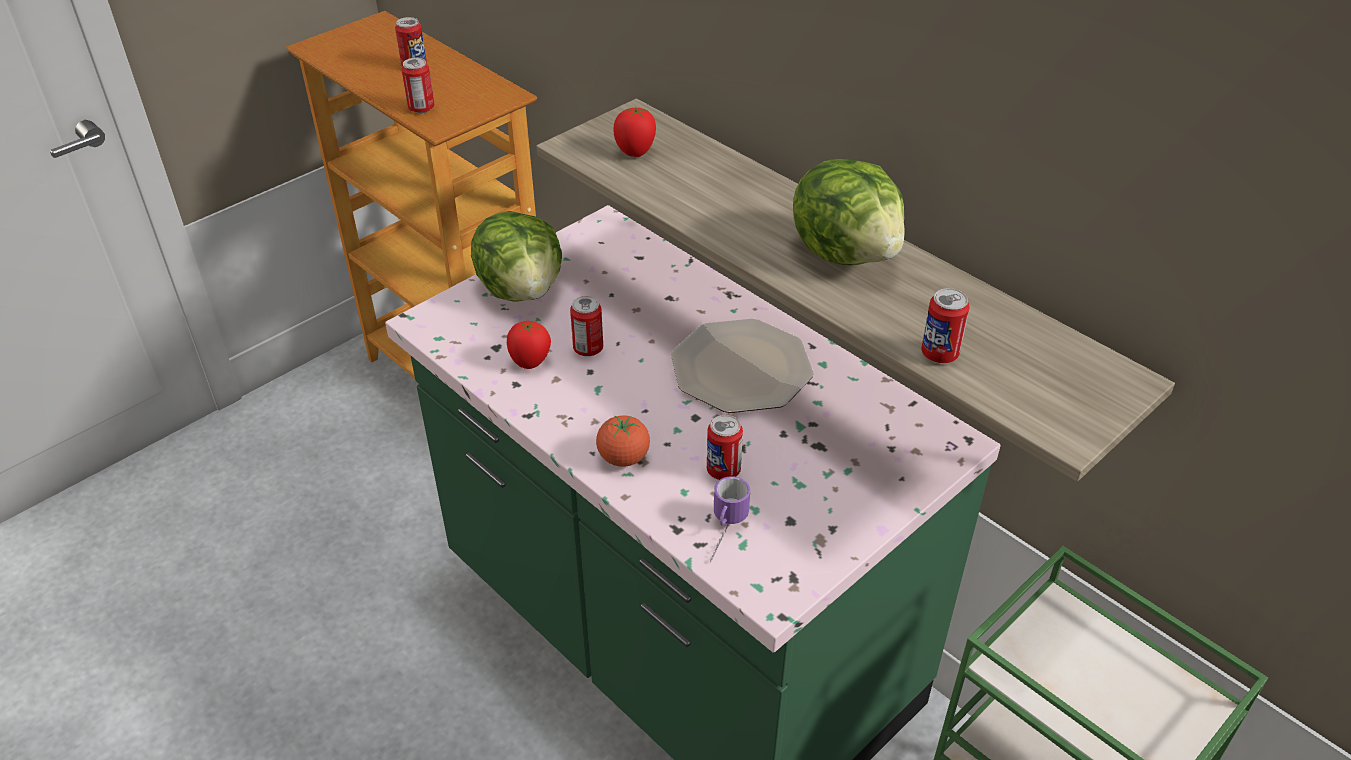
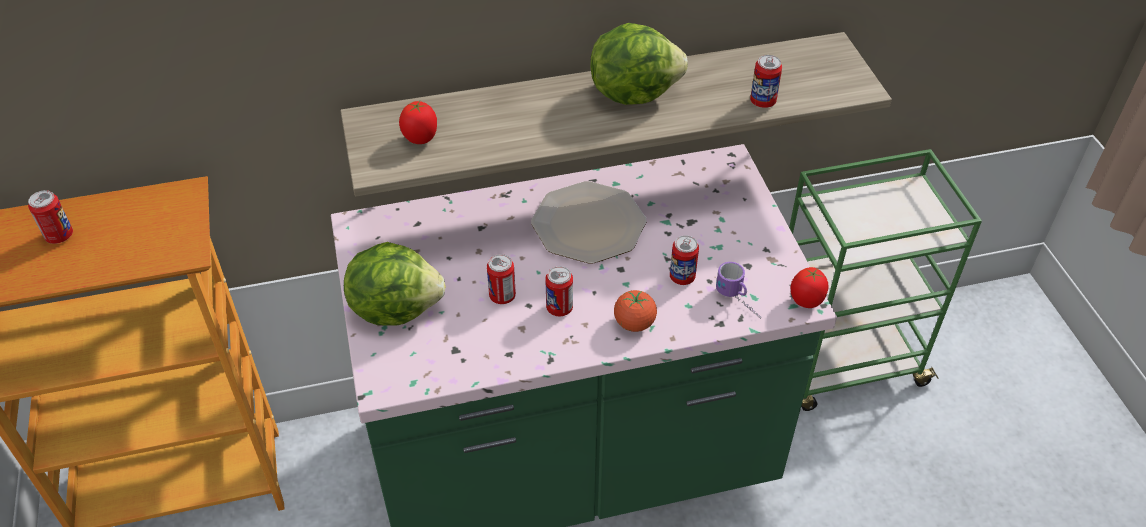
camera: 60 degrees left, 5 degrees up
can [402,58,435,113] -> can moved to [545,266,573,316]
tomato [507,321,551,369] -> tomato moved to [790,267,828,308]

